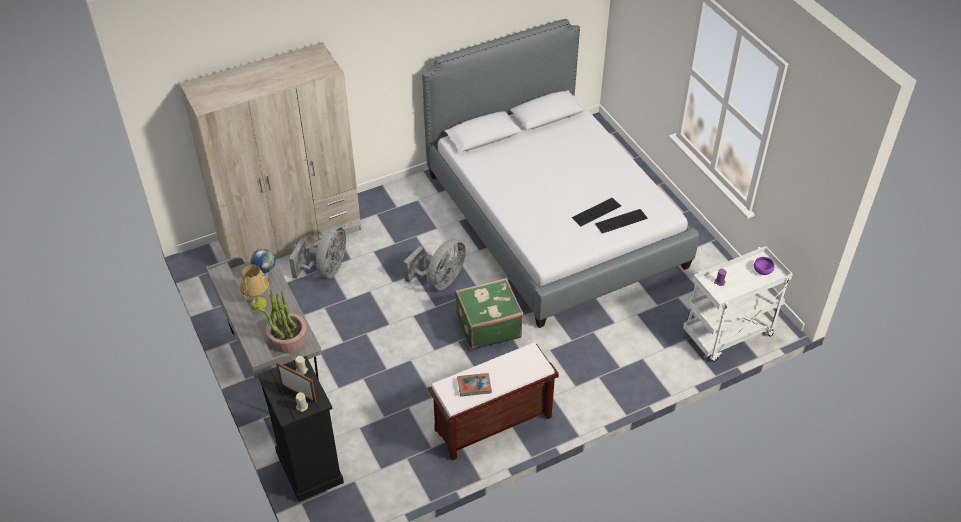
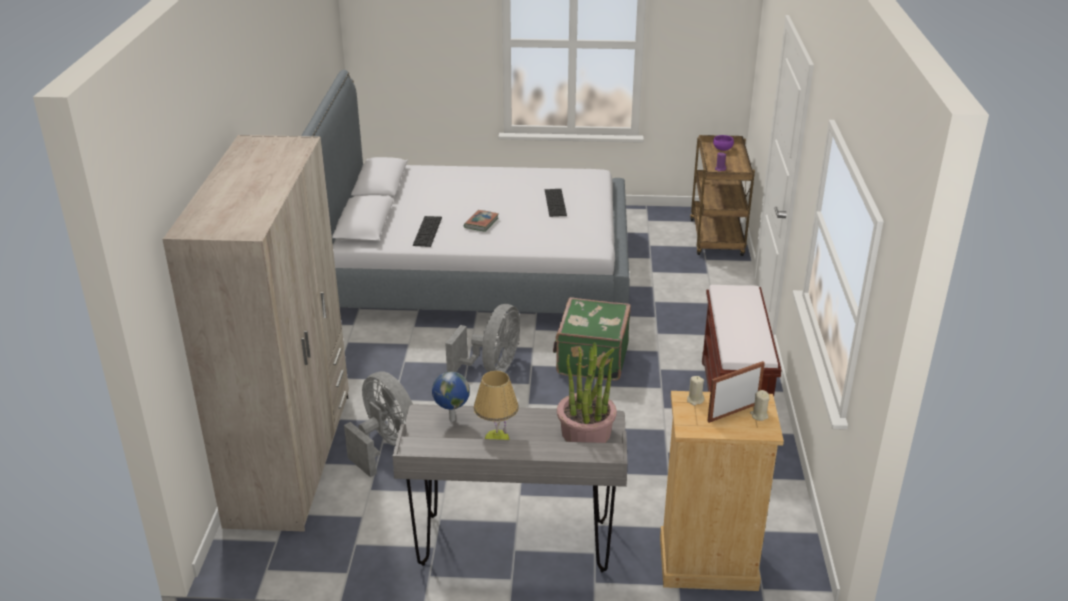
camera: 60 degrees left, 15 degrees down
black dresser [257,356,344,502] -> beige dresser [660,391,784,591]
grey fan [403,239,466,290] -> grey fan turned 45 degrees clockwise [445,304,520,373]
book [457,373,492,397] -> book moved to [464,210,499,232]
keyboard [595,209,648,233] -> keyboard moved to [413,216,442,247]
white cart [683,246,793,362] -> brown cart [690,135,755,256]

